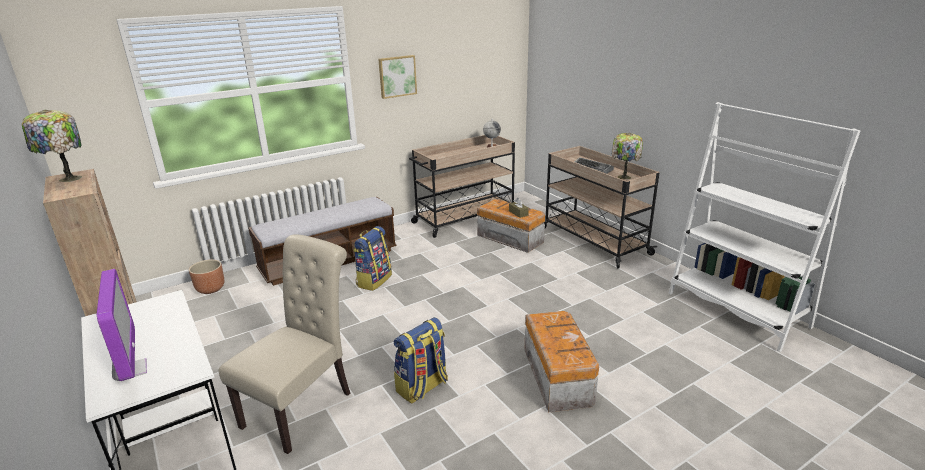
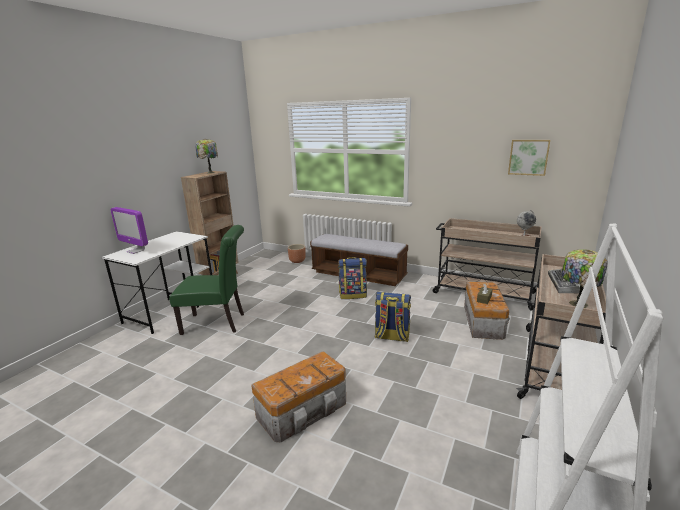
camera: 60 degrees right, 5 degrees down
monitor [97,269,147,381] -> monitor turned 90 degrees clockwise [111,207,148,254]
beige chair [219,234,350,454] -> green chair [169,225,244,335]
picture [378,55,417,99] -> picture moved to [508,140,550,176]
backpack [394,317,448,404] -> backpack moved to [375,292,411,342]

